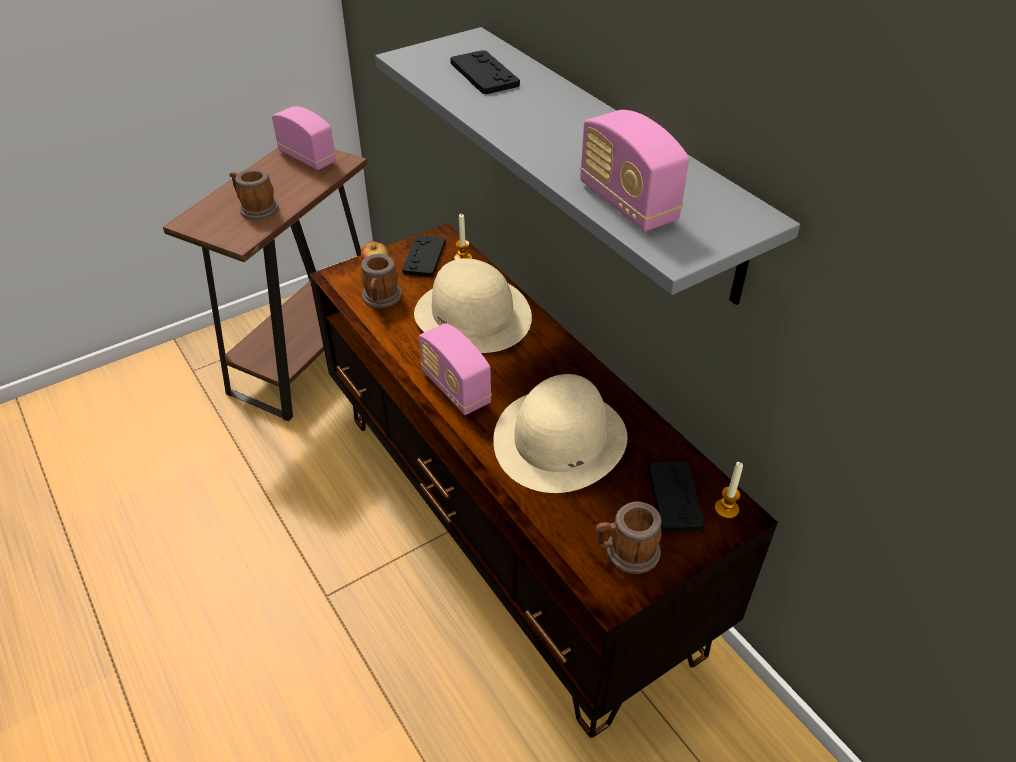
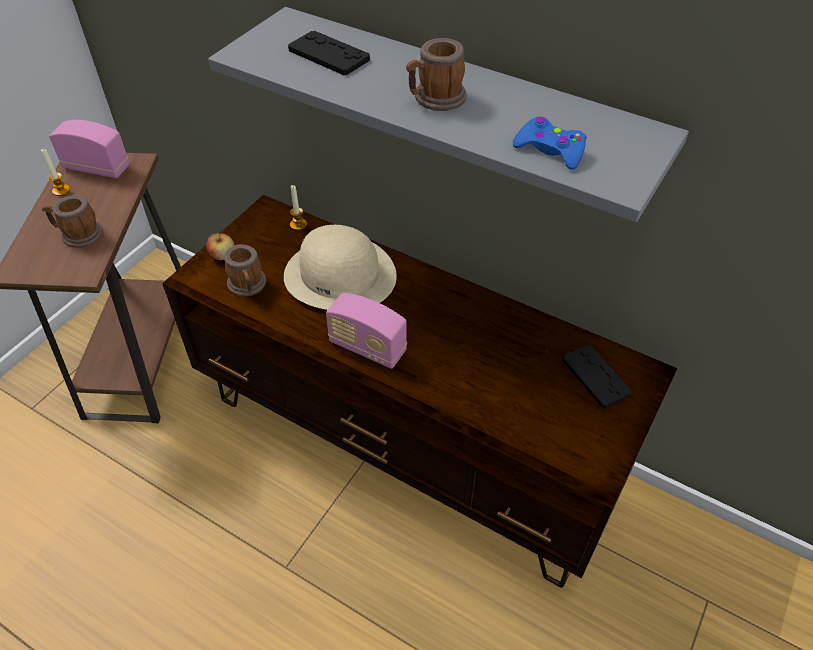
camera: 25 degrees left, 5 degrees up
black game controller [402,235,446,277] -> none
beige hat [493,374,628,493] -> none
radio [580,110,689,231] -> blue game controller [513,116,587,170]
mug [596,501,662,574] -> mug moved to [406,38,467,111]
candle [715,462,743,519] -> candle moved to [41,149,70,196]

